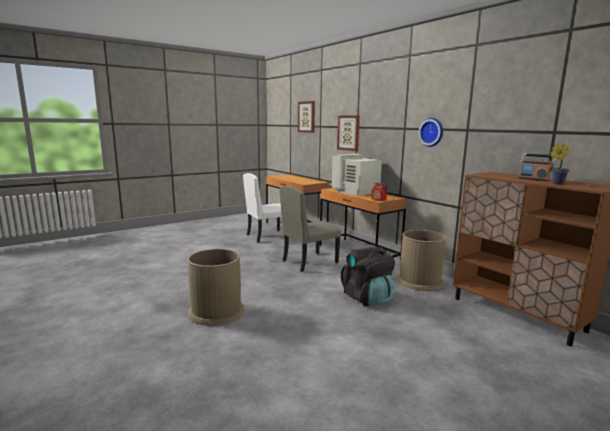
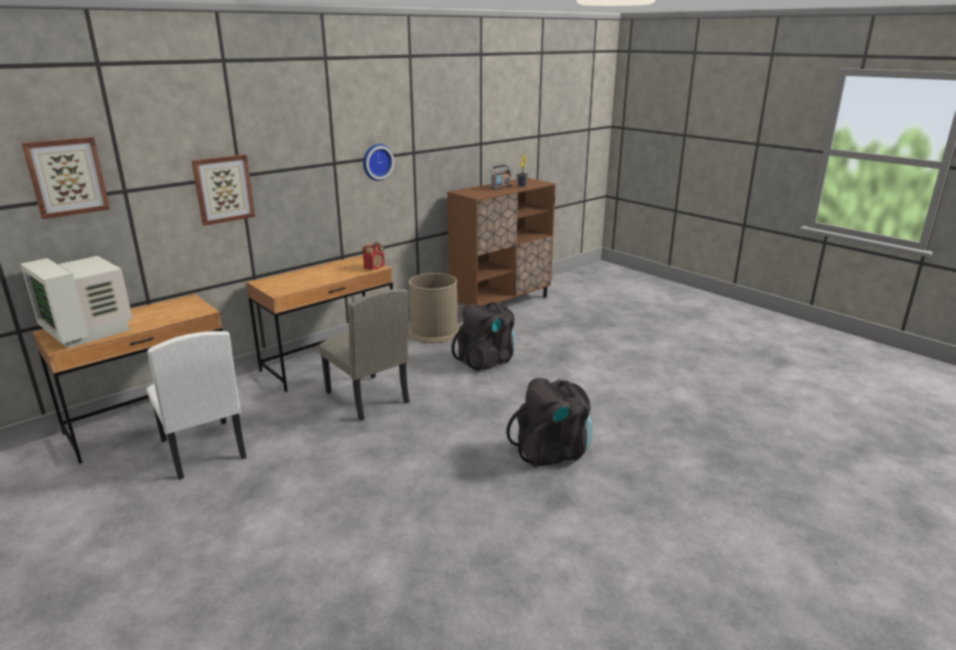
camera: 95 degrees left, 10 degrees up
brown trash can [188,249,245,326] -> black backpack [506,378,592,467]
monitor [332,154,382,196] -> monitor moved to [20,256,133,348]

